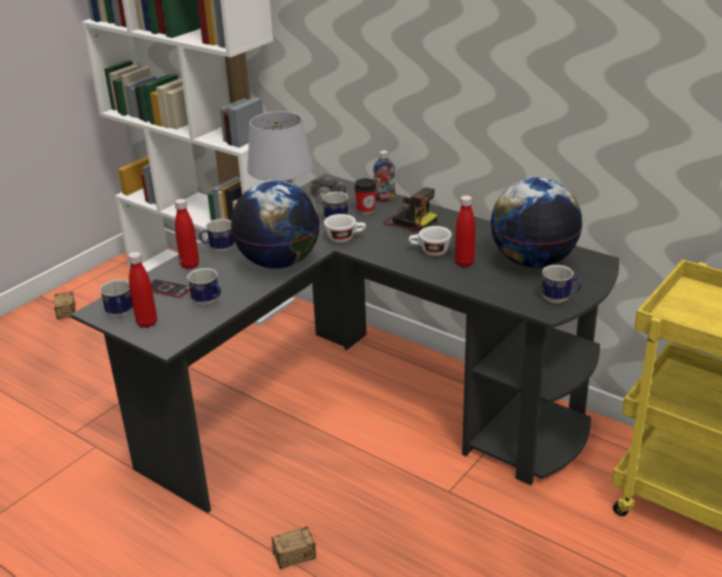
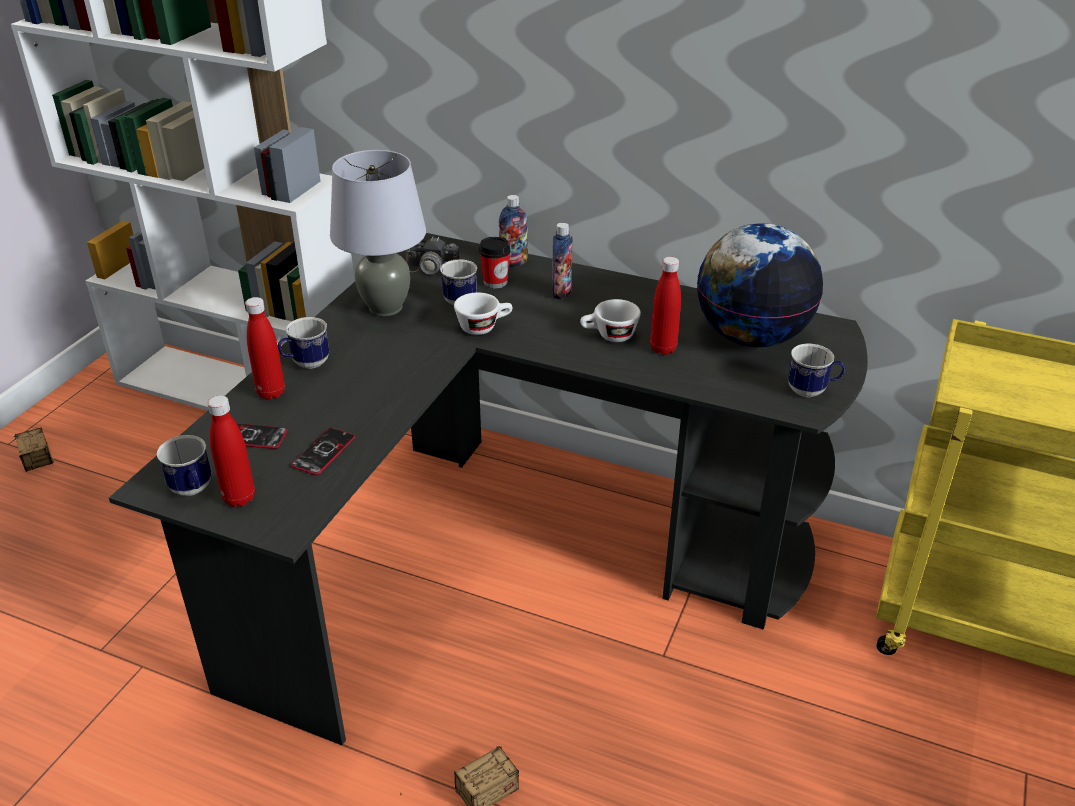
camera: 15 degrees left, 5 degrees up
mug [187,268,221,306] -> phone [291,428,355,475]
globe [231,180,320,269] -> none
camera [383,187,438,231] -> bottle [552,223,573,299]

